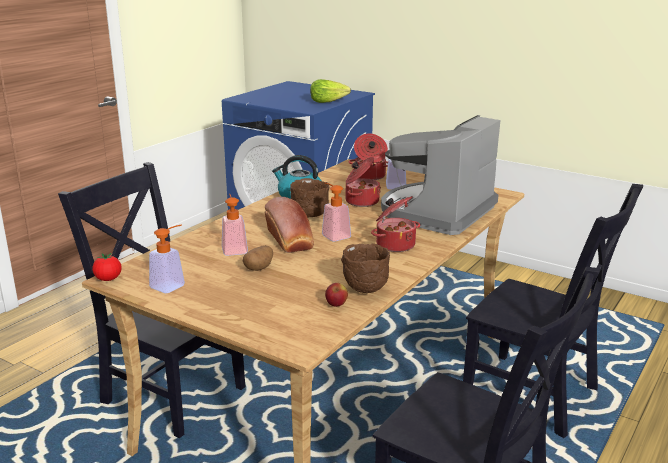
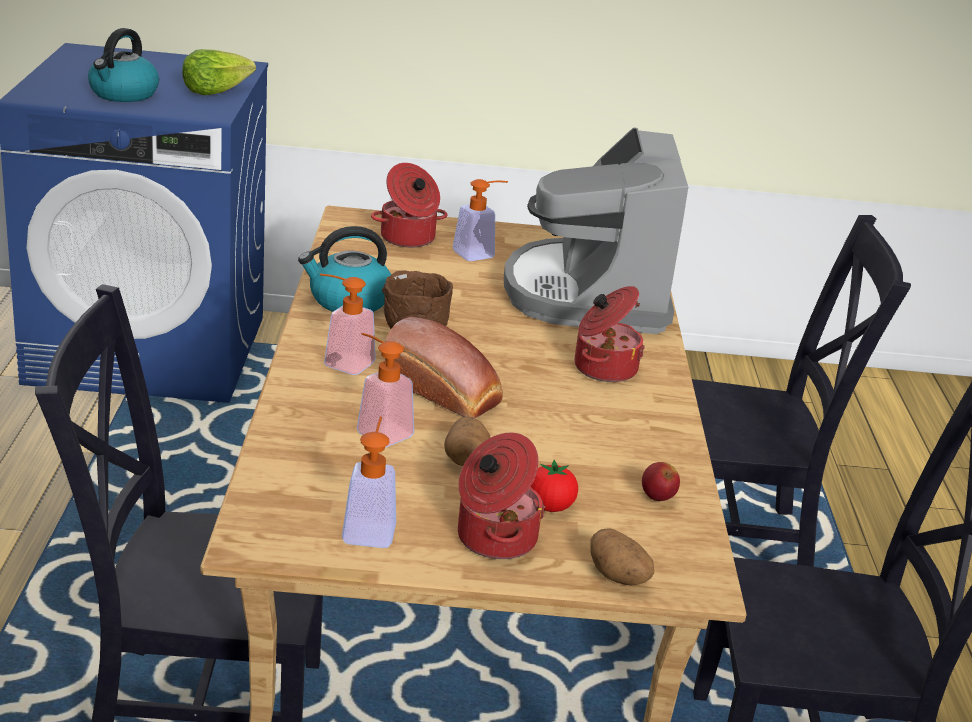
camera: 35 degrees left, 5 degrees up
tomato [92,253,122,281] -> tomato moved to [530,460,578,512]
soap dispenser [322,183,351,241] -> soap dispenser moved to [320,274,376,375]
brown bowl [341,244,390,293] -> none
cooking pot [346,157,381,207] -> cooking pot moved to [458,433,545,559]
none -> kettle [88,28,159,102]
none -> potato [590,528,654,586]

